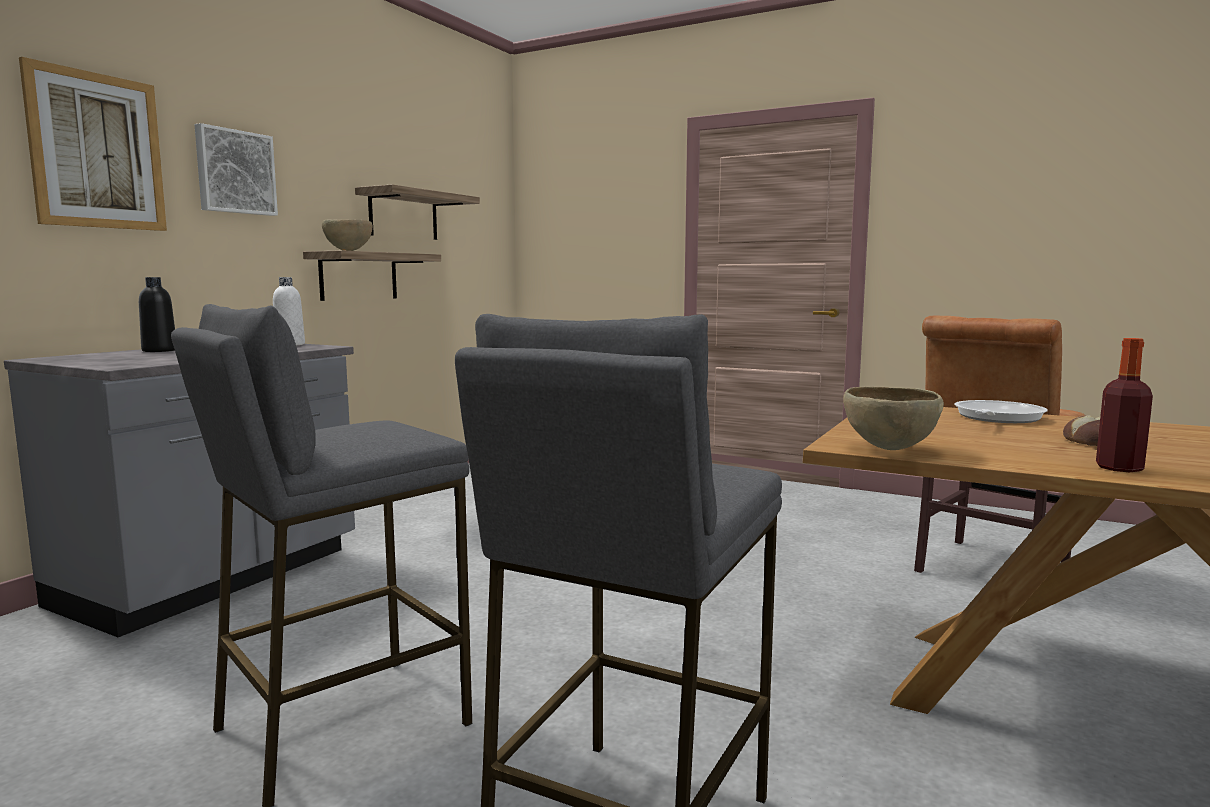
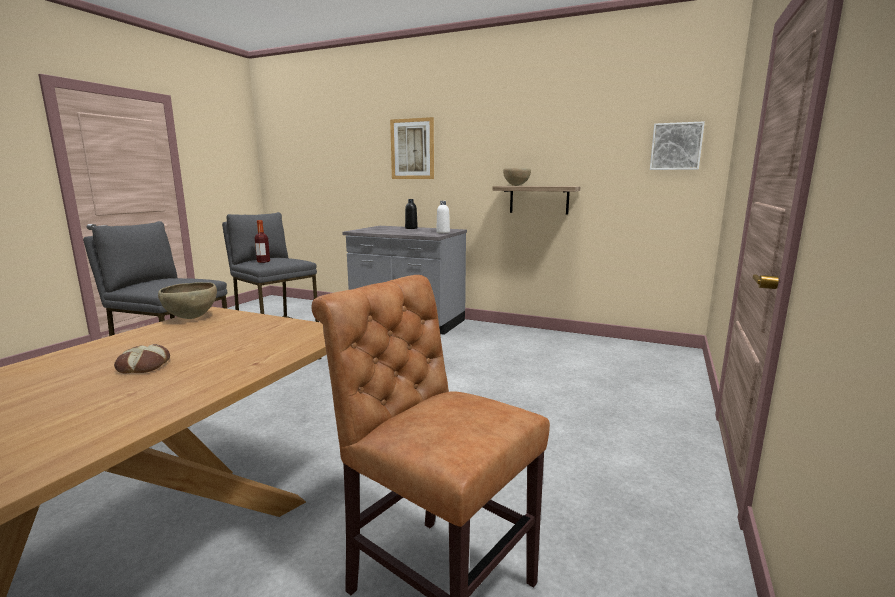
camera: 85 degrees right, 5 degrees up
picture [195,123,278,216] -> picture moved to [650,121,705,170]
shelf [355,184,480,240] -> none
frying pan [954,400,1048,423] -> none
bottle [1096,338,1153,472] -> bottle moved to [255,220,270,263]

